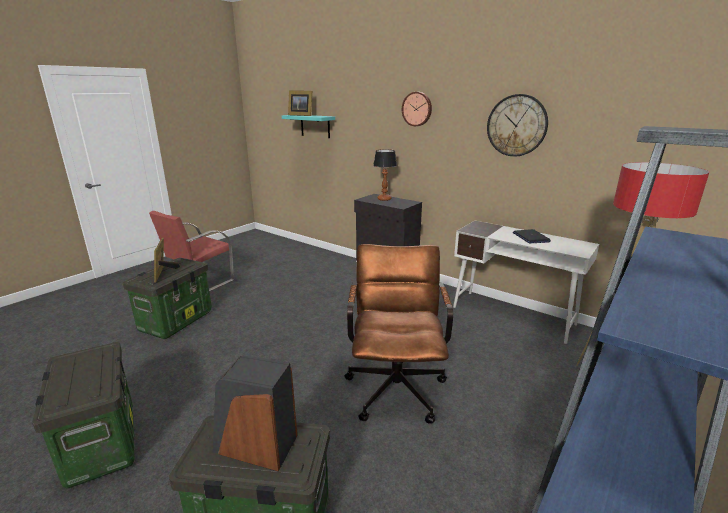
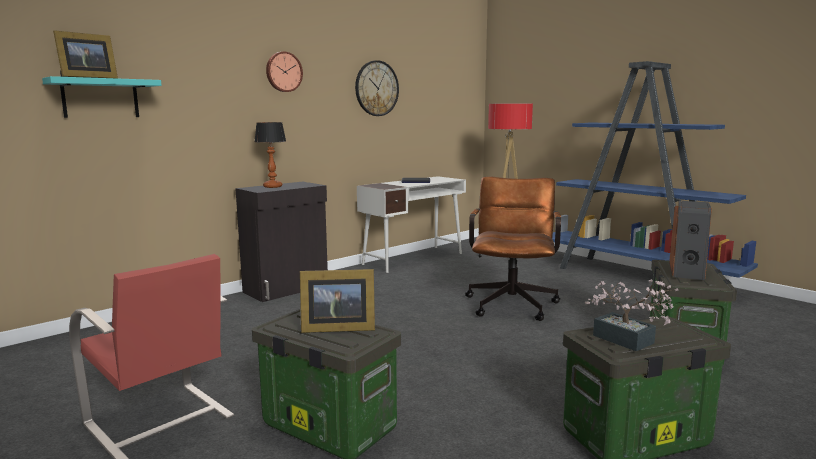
camera: 80 degrees left, 10 degrees down
brown office chair [344,244,453,424] -> brown office chair turned 90 degrees clockwise [465,177,561,321]
none -> potted plant [585,279,678,351]

